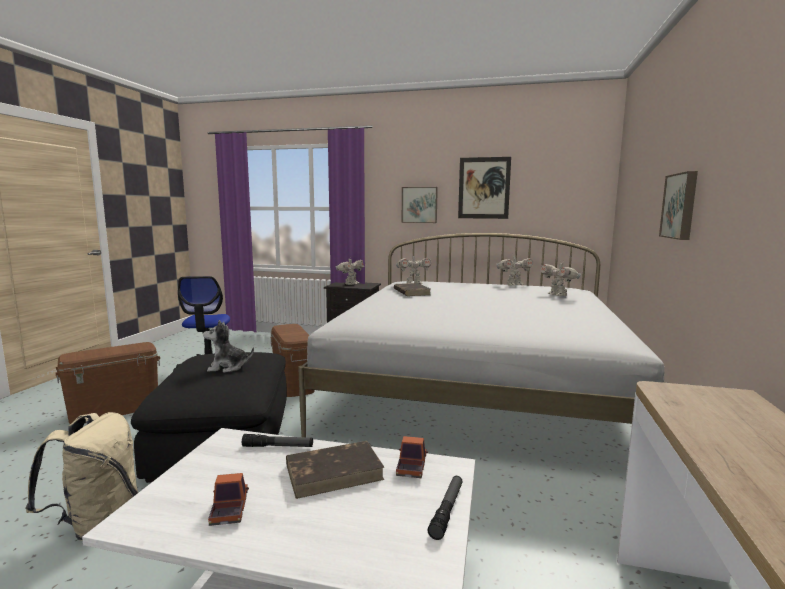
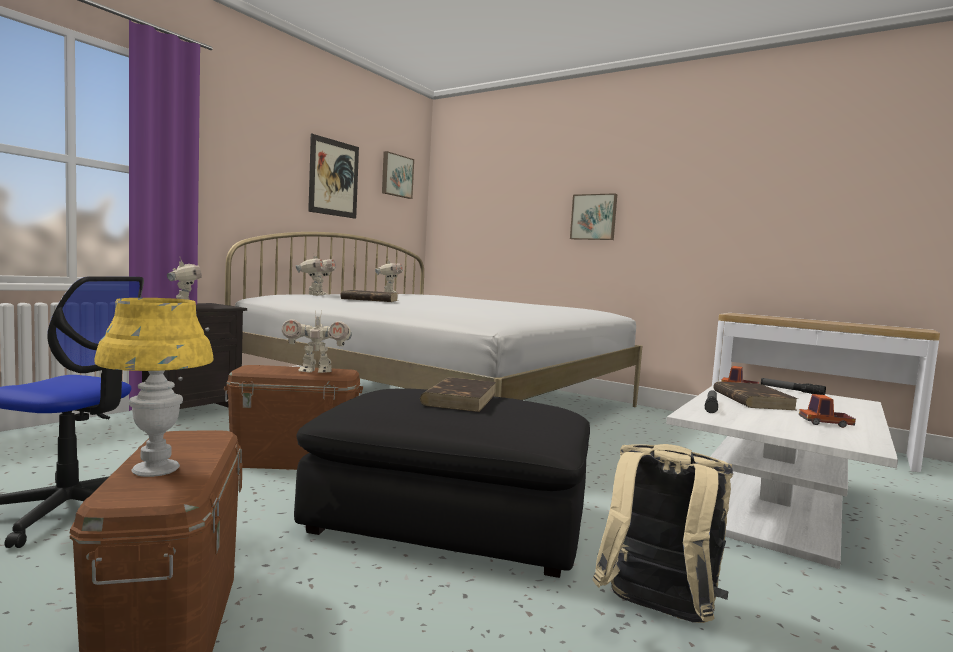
camera: 70 degrees left, 5 degrees down
plush toy [203,320,254,373] -> brown book [420,377,496,412]
picture [402,187,438,223] -> picture moved to [382,151,414,199]
toy robot [540,261,581,297] -> toy robot moved to [282,311,352,373]
none -> yellow table lamp [94,298,213,477]

